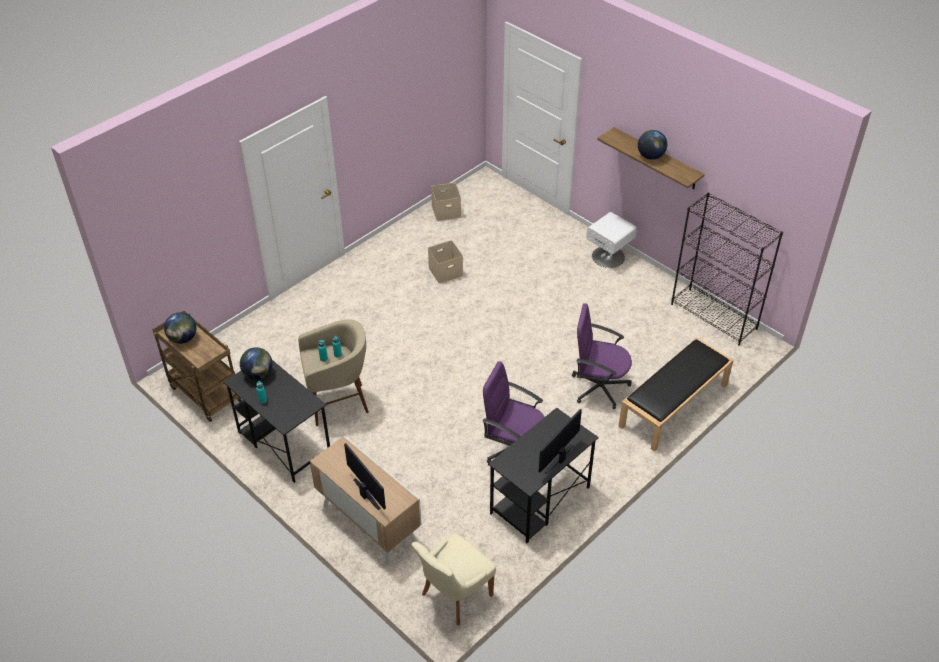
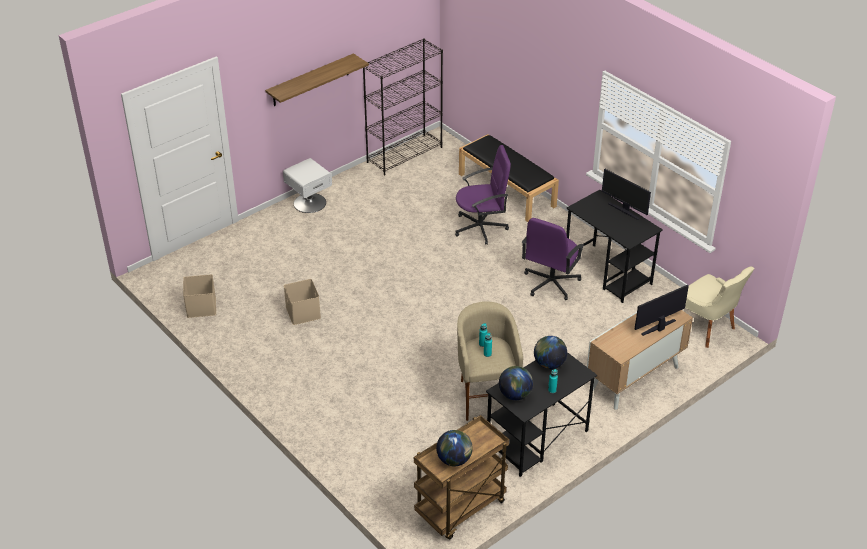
camera: 85 degrees left, 5 degrees down
purple office chair [572,303,632,409] -> purple office chair turned 120 degrees counterclockwise [455,145,511,245]
globe [638,130,667,160] -> globe moved to [534,336,567,369]

